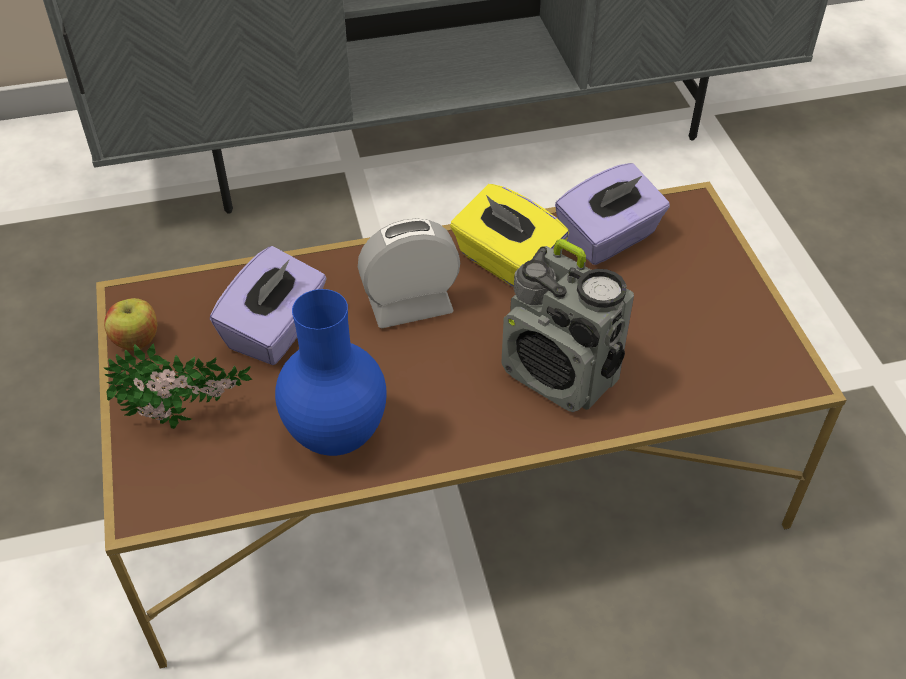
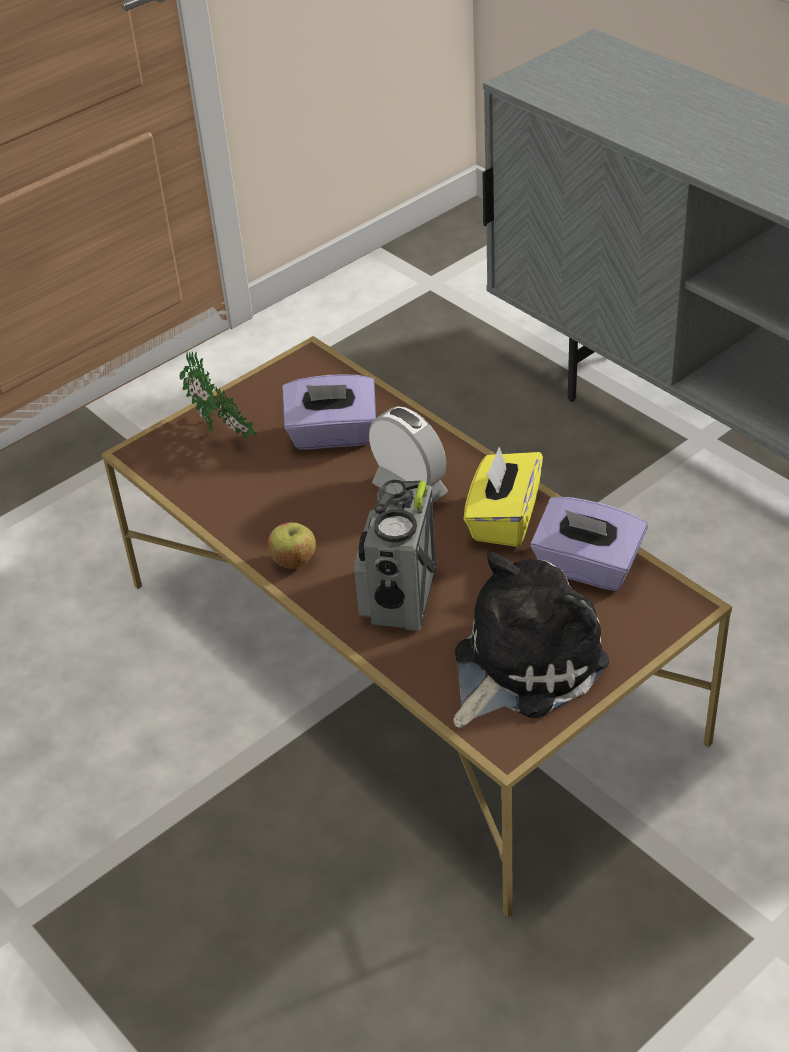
camera: 65 degrees right, 5 degrees down
apple [104,298,157,351] -> apple moved to [268,522,316,569]
blue vase [275,289,387,456] -> none
none -> plush toy [453,552,609,728]

